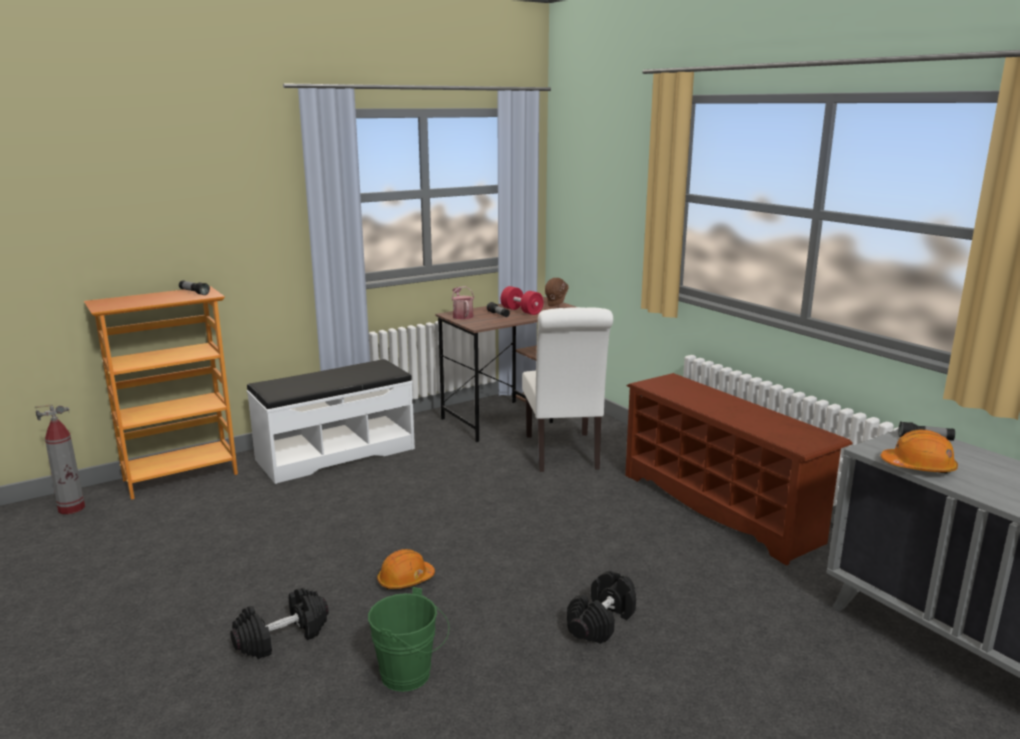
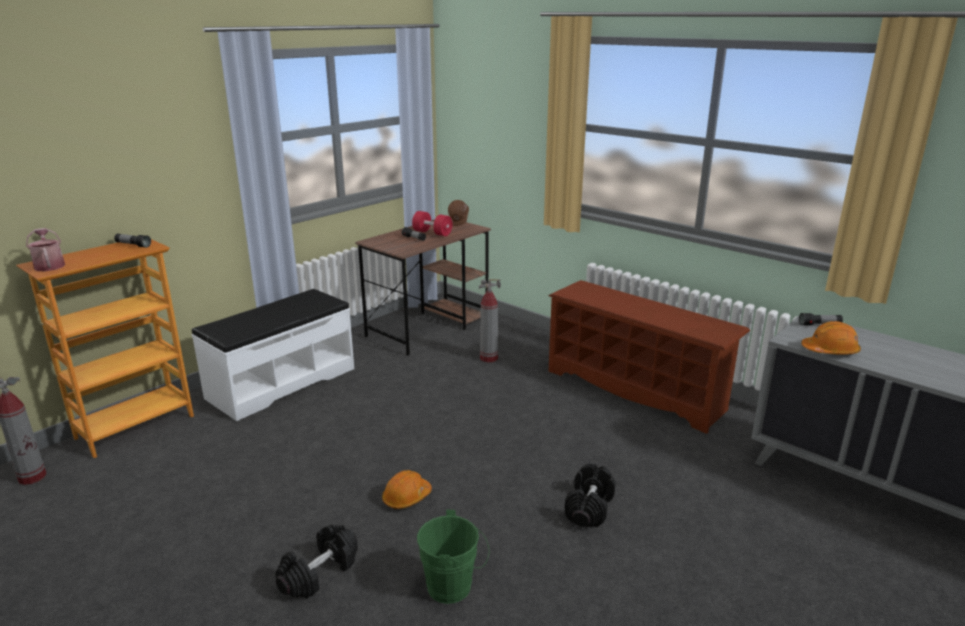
camera: 15 degrees left, 5 degrees up
watering can [451,286,474,320] -> watering can moved to [26,228,65,271]
white chair [522,307,613,472] -> fire extinguisher [479,279,501,362]

